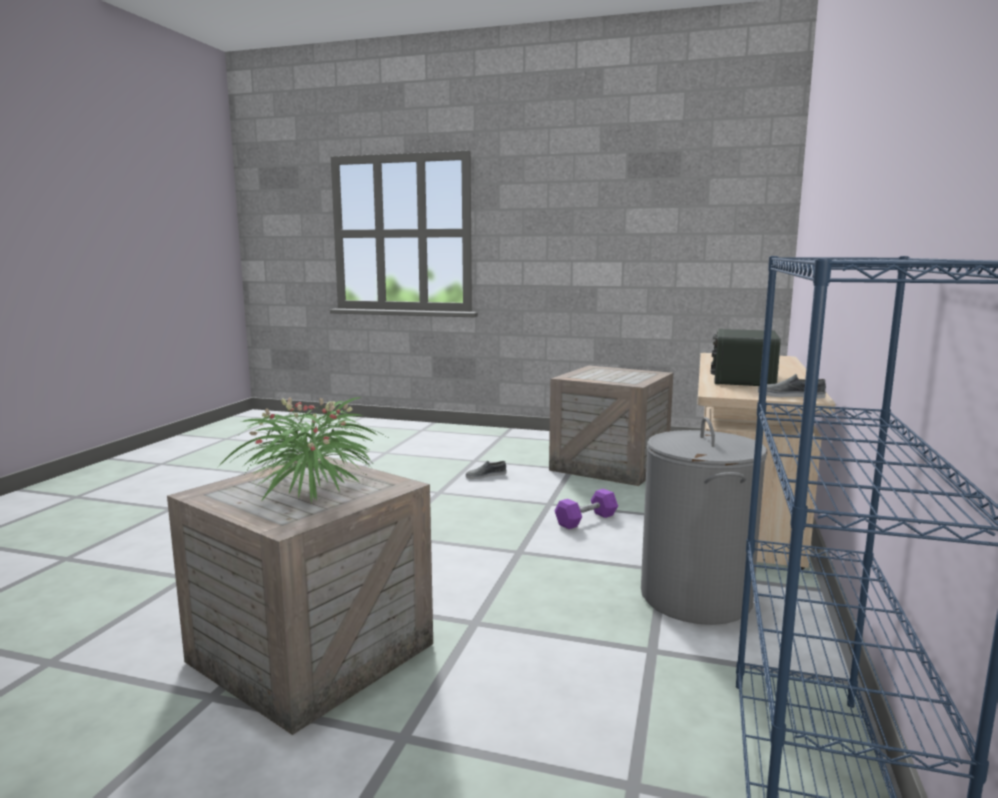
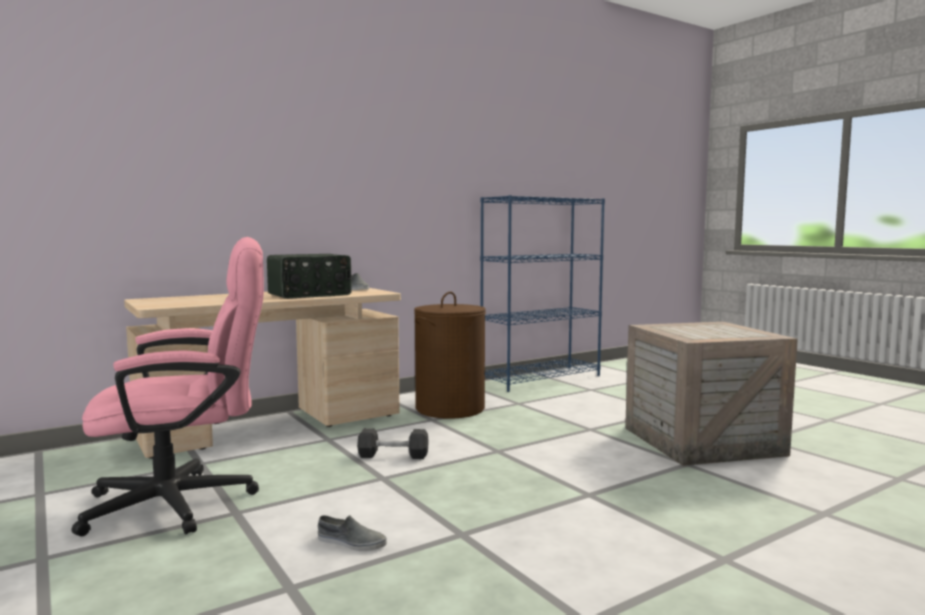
camera: 140 degrees left, 5 degrees down
potted plant [218,397,385,504] -> none
crate [549,365,673,486] -> pink office chair [72,237,264,536]
purple dumbbell [555,489,618,529] -> grey dumbbell [357,428,429,459]
grey laundry basket [641,417,768,625] -> brown laundry basket [414,292,486,419]

